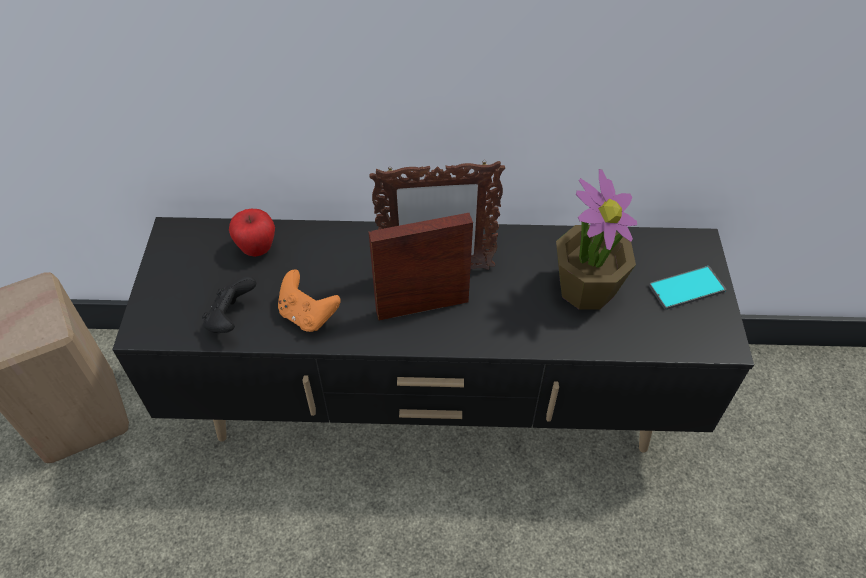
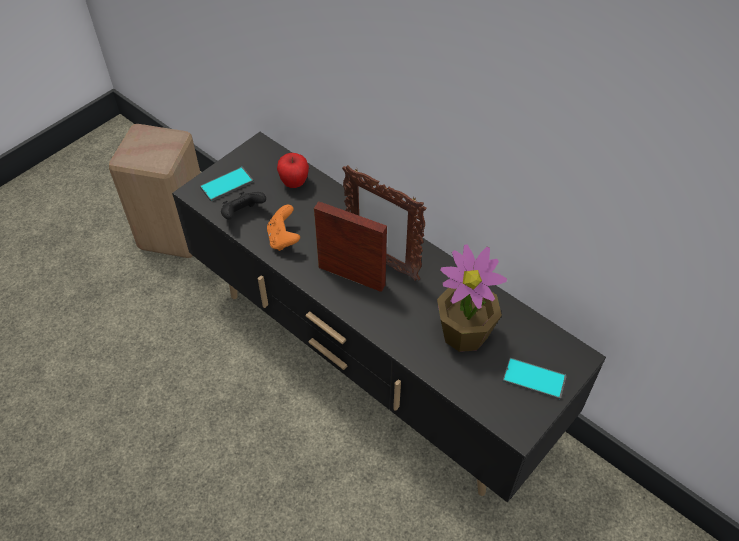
camera: 40 degrees right, 0 degrees up
none -> phone [200,167,254,201]

